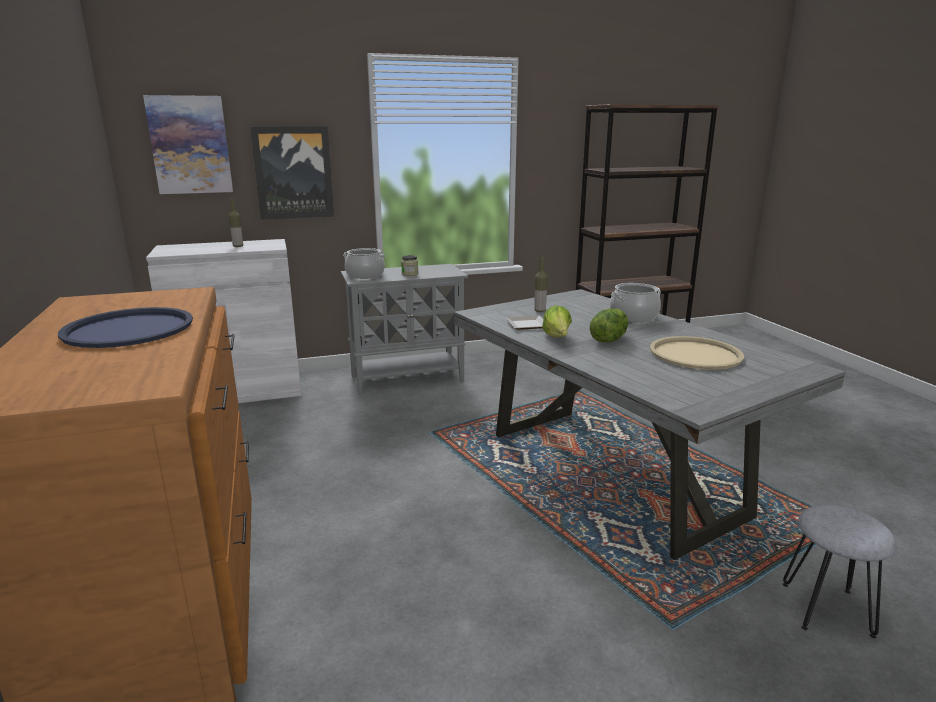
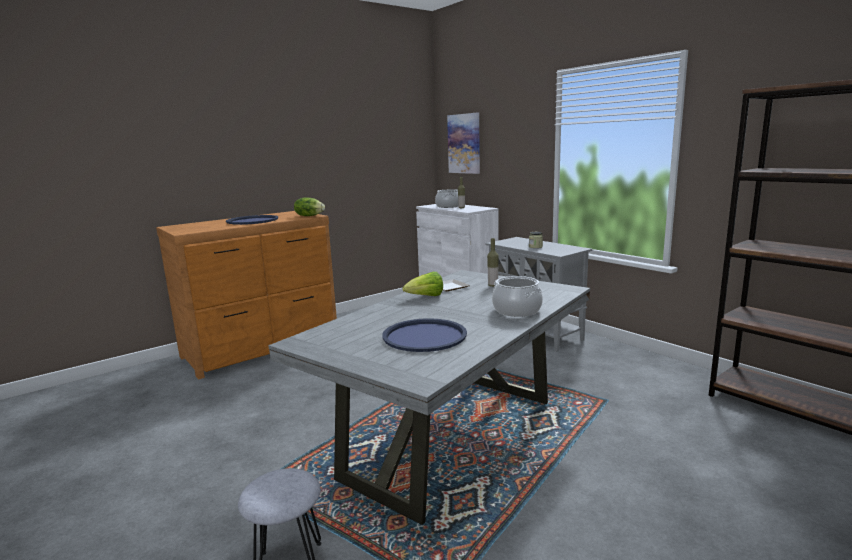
camera: 70 degrees right, 5 degrees down
picture [250,126,334,219] -> none
cooking pot [343,248,385,279] -> cooking pot moved to [435,189,458,208]
lettuce [590,308,628,342] -> lettuce moved to [294,197,325,216]
beige tray [650,336,744,370] -> blue tray [382,318,467,352]

